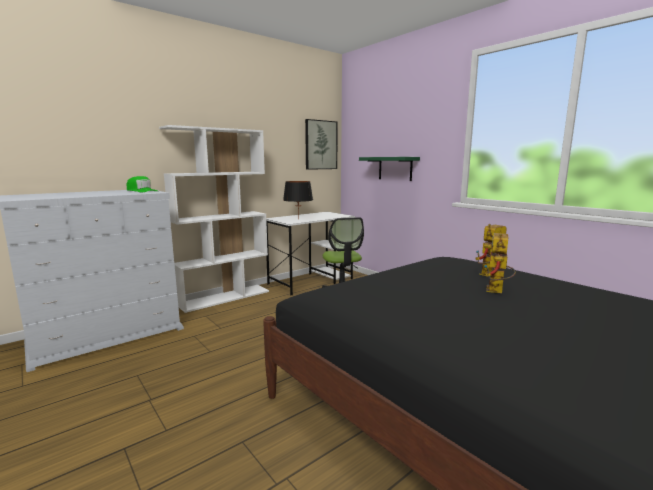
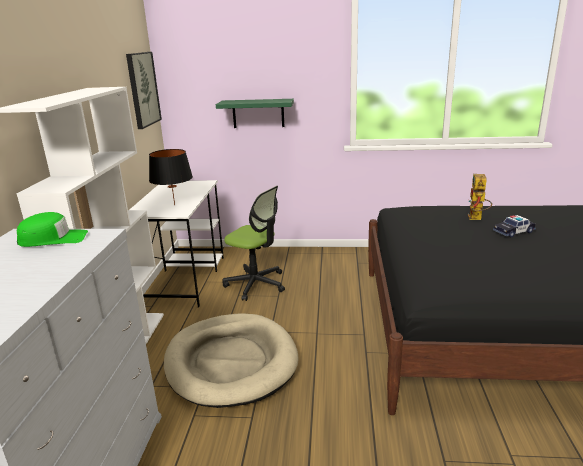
camera: 45 degrees left, 10 degrees up
toy robot [484,233,516,293] -> toy car [493,215,536,237]
none -> beige dog bed [164,314,299,408]

